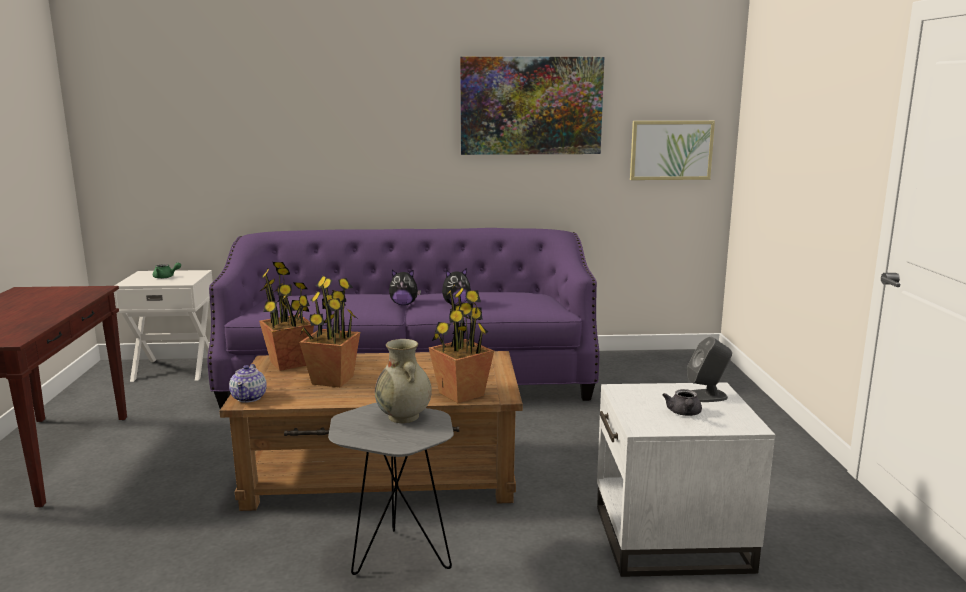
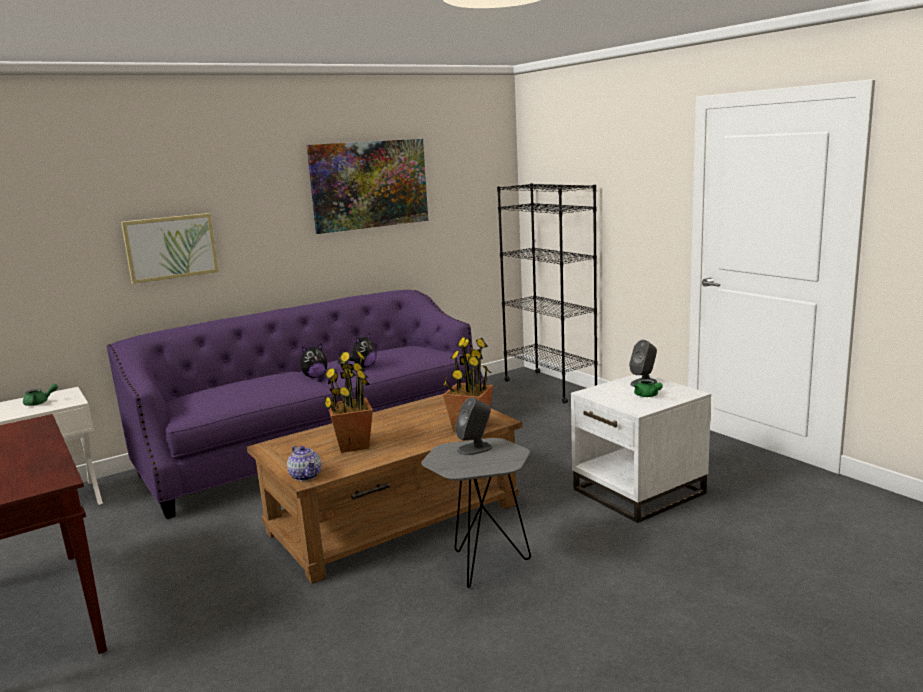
camera: 30 degrees left, 0 degrees up
potted plant [259,262,314,371] -> none
beige vase [375,339,432,423] -> grey speaker [455,397,492,455]
picture [630,121,715,180] -> picture moved to [121,213,219,284]
grey teapot [662,389,702,416] -> green teapot [634,379,663,397]
none -> black bookcase [497,183,597,404]

